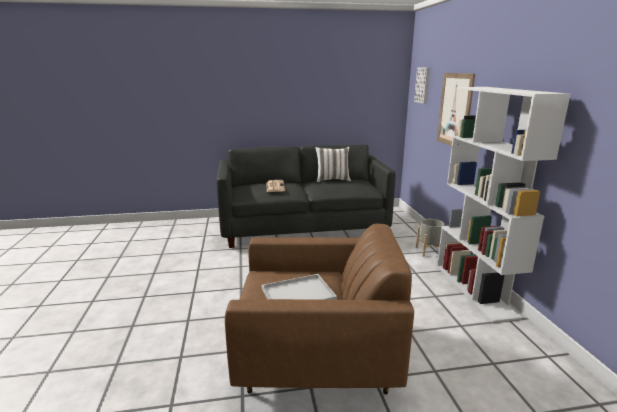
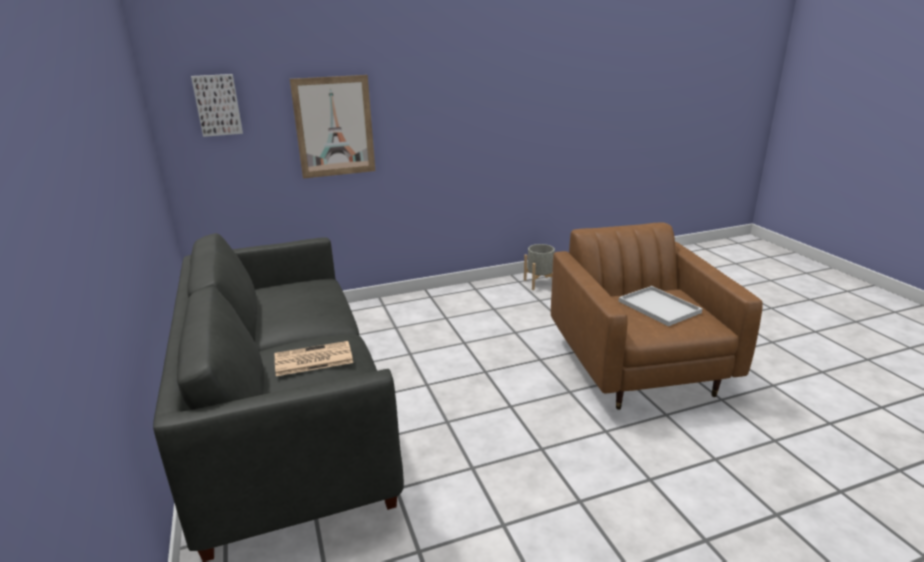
camera: 100 degrees left, 5 degrees up
white pillow [315,147,351,182] -> none
grey planter [416,219,444,257] -> grey planter moved to [524,244,555,290]
white bookcase [437,87,571,323] -> none

